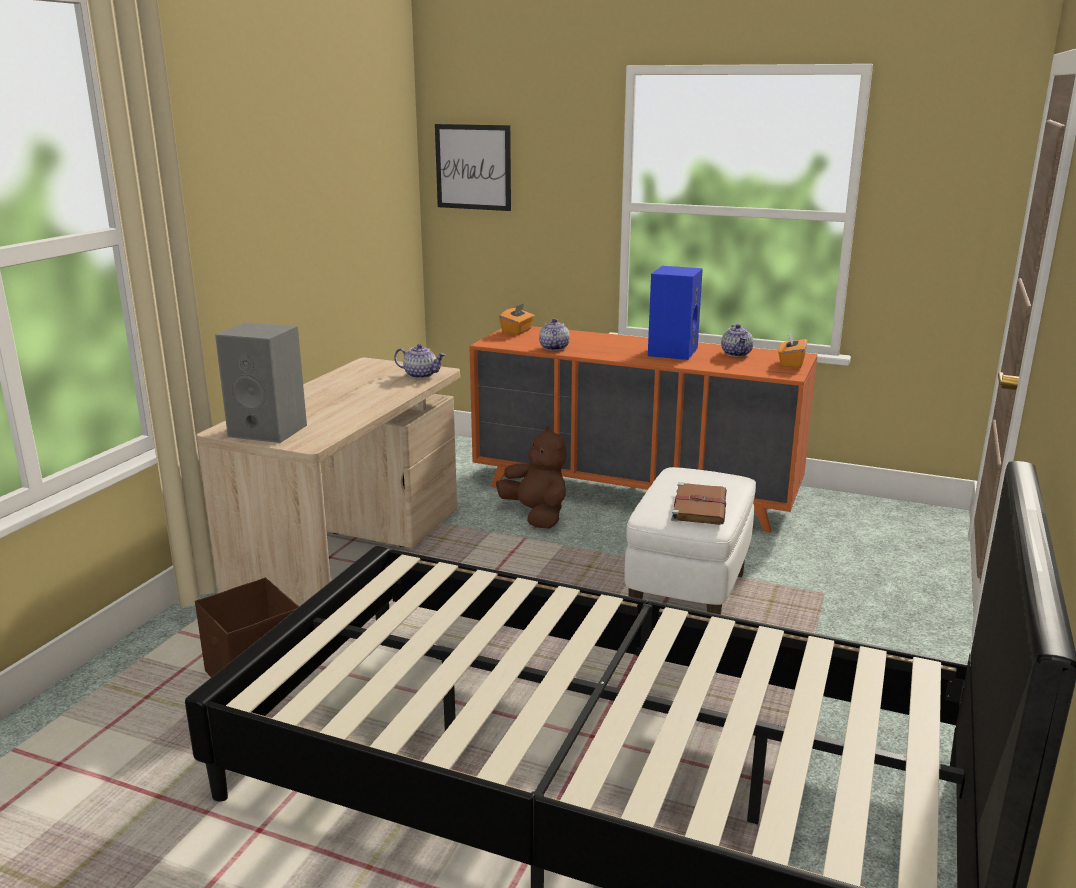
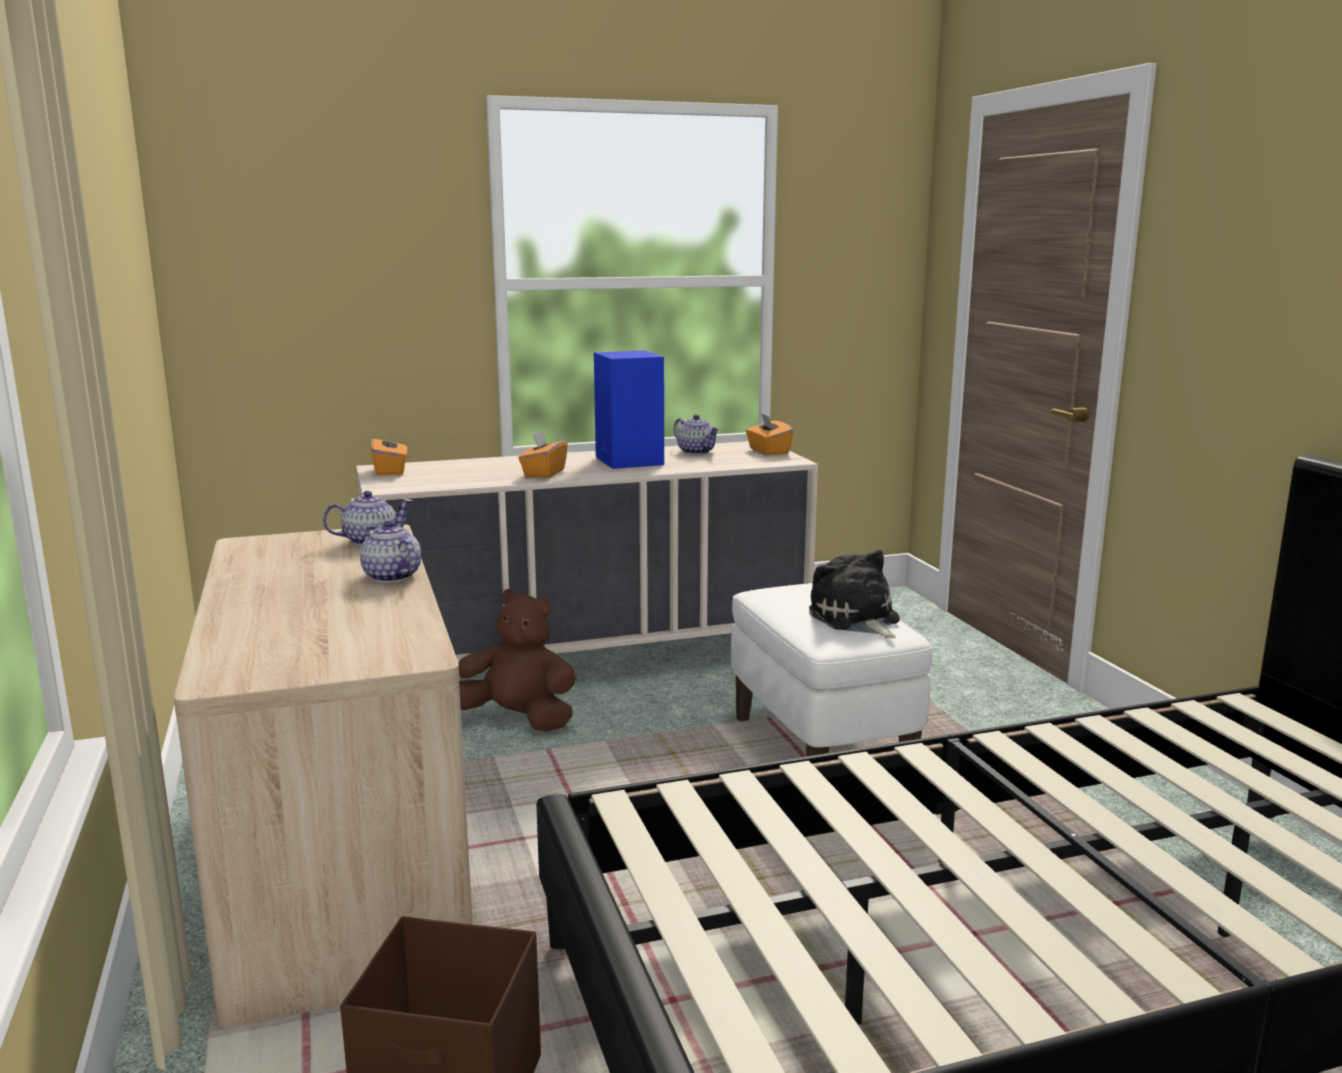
camera: 40 degrees left, 5 degrees down
grey speaker [215,322,307,443] -> none
picture [435,124,511,211] -> none
orange dresser [469,326,817,533] -> beige dresser [356,441,818,663]
teapot [539,319,570,351] -> teapot moved to [360,521,421,583]
brown book [671,482,727,525] -> plush toy [809,550,900,638]
none -> orange tissue box [519,430,568,478]

